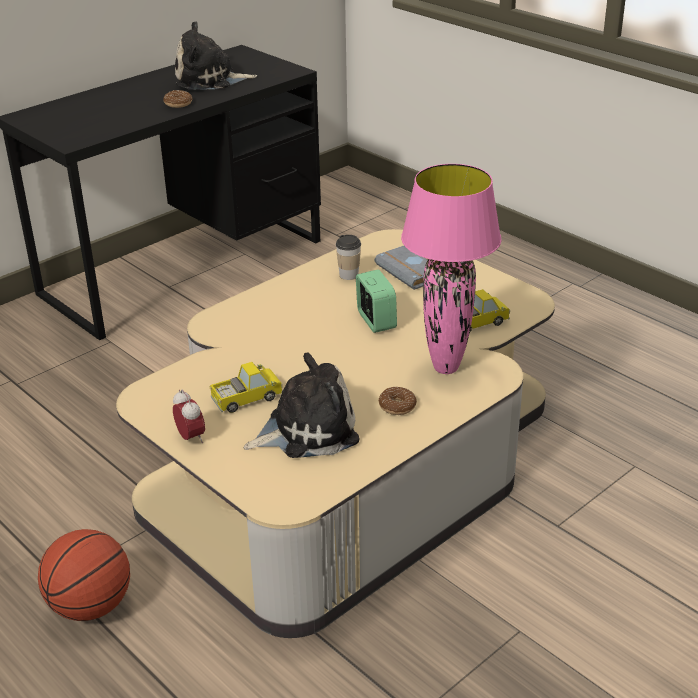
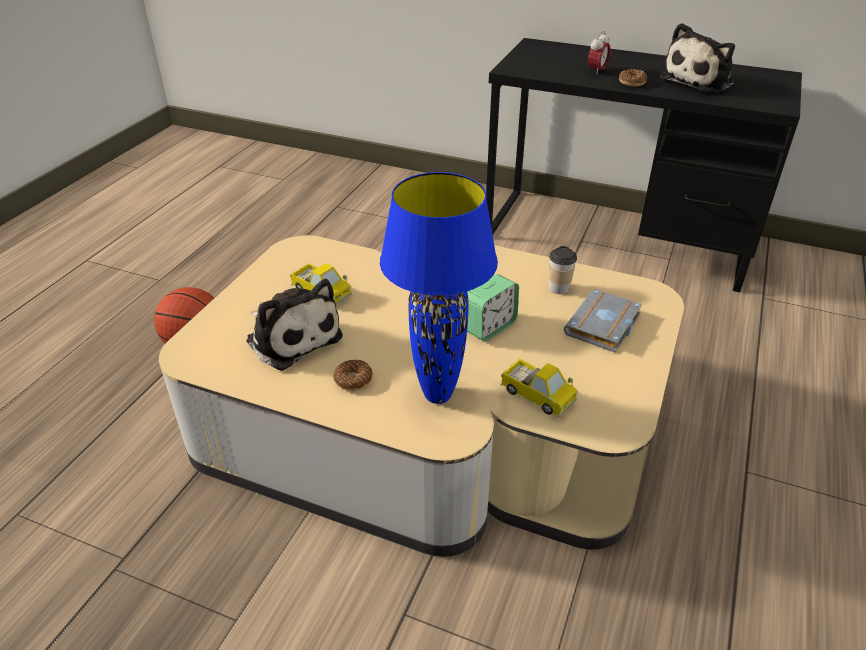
camera: 65 degrees right, 5 degrees up
alarm clock [173,390,205,443] -> alarm clock moved to [588,31,611,75]
plush toy [175,21,257,90] -> plush toy turned 105 degrees counterclockwise [660,23,735,92]
pink table lamp [401,164,502,374] -> blue table lamp [380,172,498,404]

